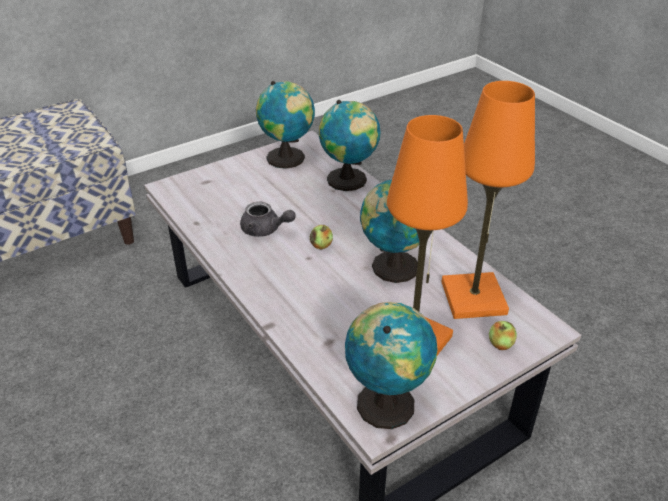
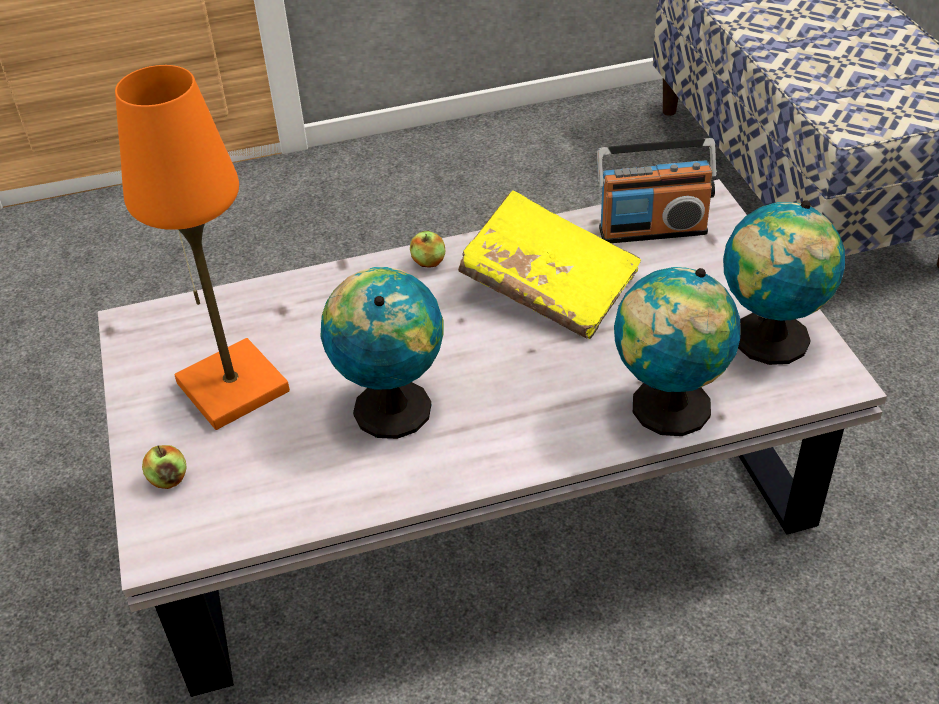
camera: 110 degrees right, 5 degrees up
grey teapot [240,202,296,237] -> yellow book [458,190,641,339]
apple [310,225,333,250] -> apple moved to [410,231,445,268]
globe [345,302,437,429] -> none
orange table lamp [442,81,535,319] -> none
none -> radio [597,138,717,243]

